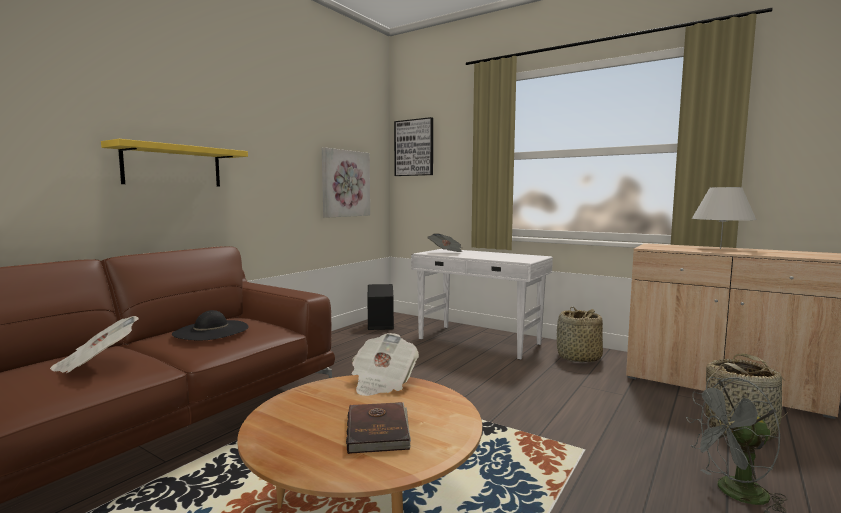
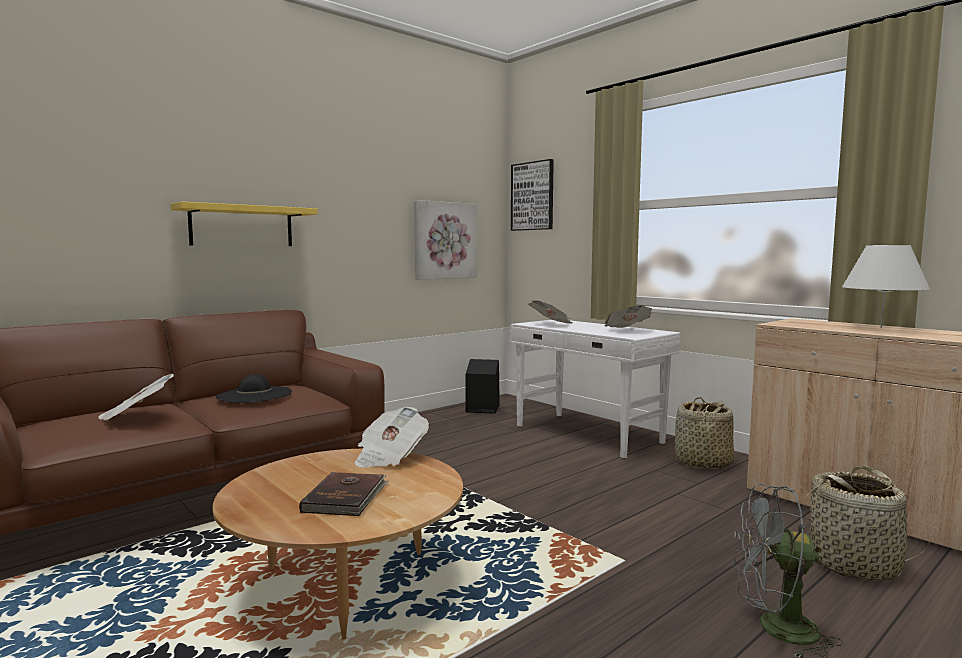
camera: 15 degrees right, 0 degrees up
none -> newspaper [604,305,652,328]

